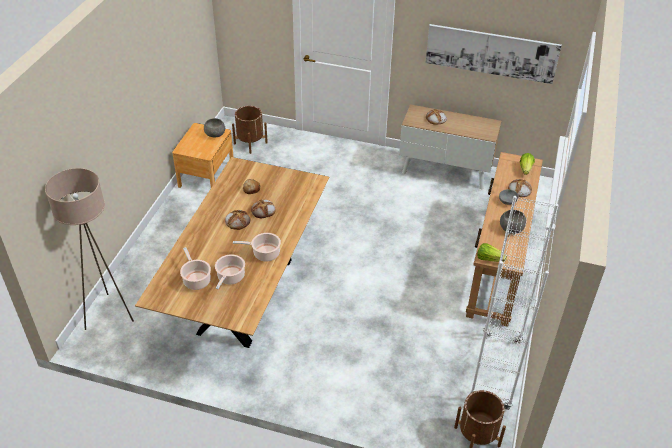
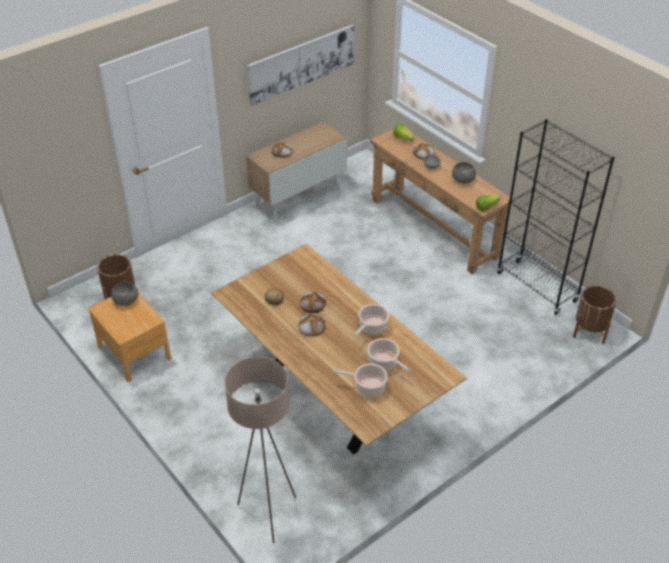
camera: 55 degrees left, 0 degrees up
white bookcase [470,196,559,410] -> black bookcase [497,119,615,315]

